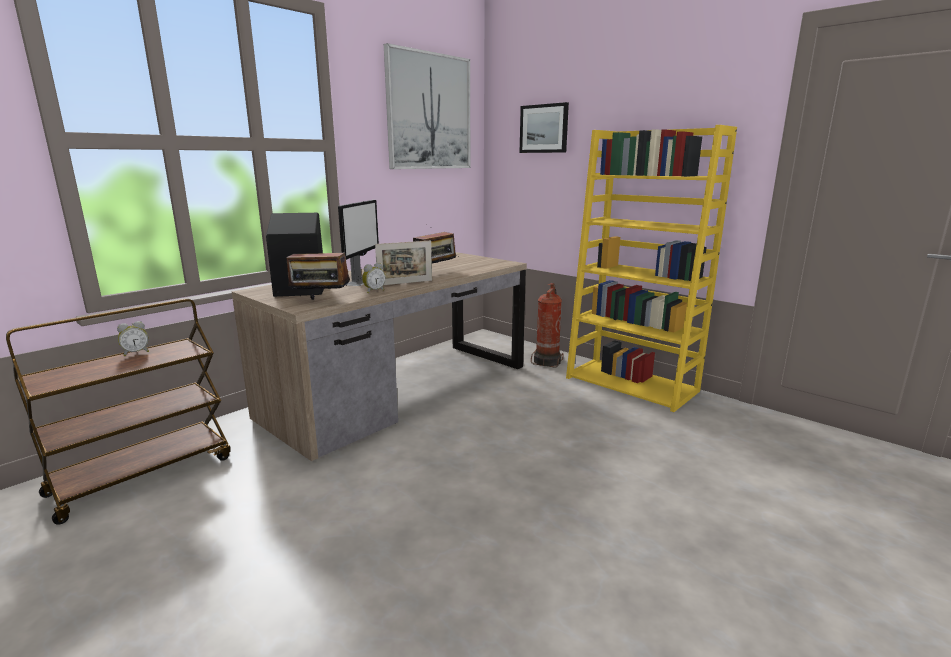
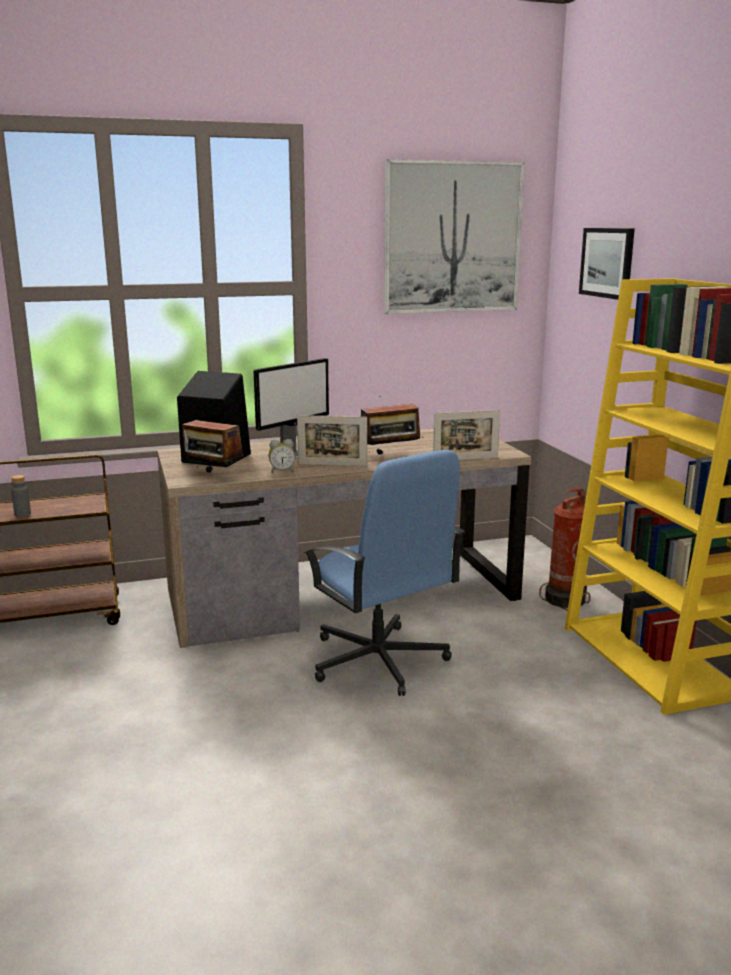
camera: 30 degrees right, 0 degrees up
alarm clock [117,321,149,356] -> none
none -> grey bottle [11,475,31,517]
none -> blue office chair [304,450,465,696]
none -> picture frame [433,410,500,460]

